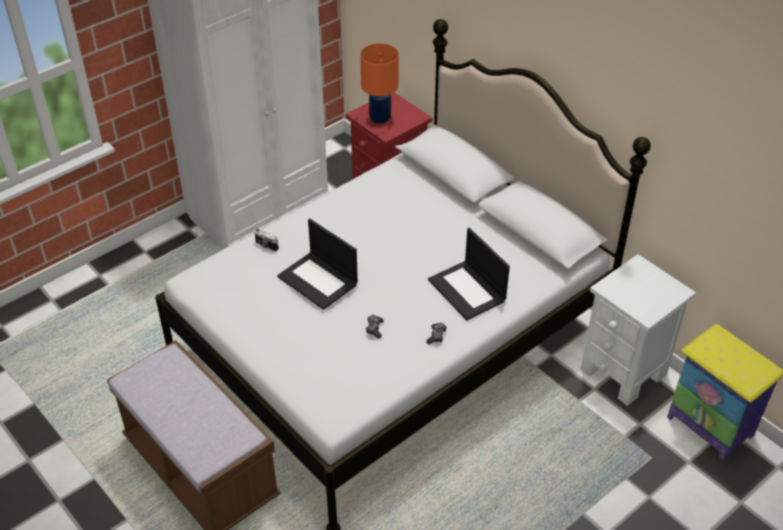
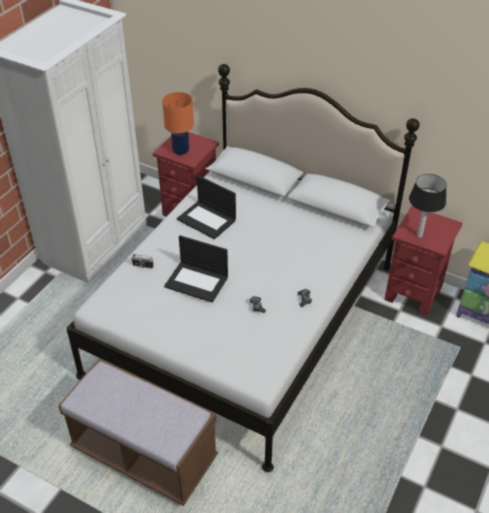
camera: 20 degrees left, 0 degrees up
laptop [428,228,510,320] -> laptop moved to [177,175,236,239]
white nightstand [580,254,696,406] -> red nightstand [384,206,462,316]
none -> table lamp [409,174,447,238]

